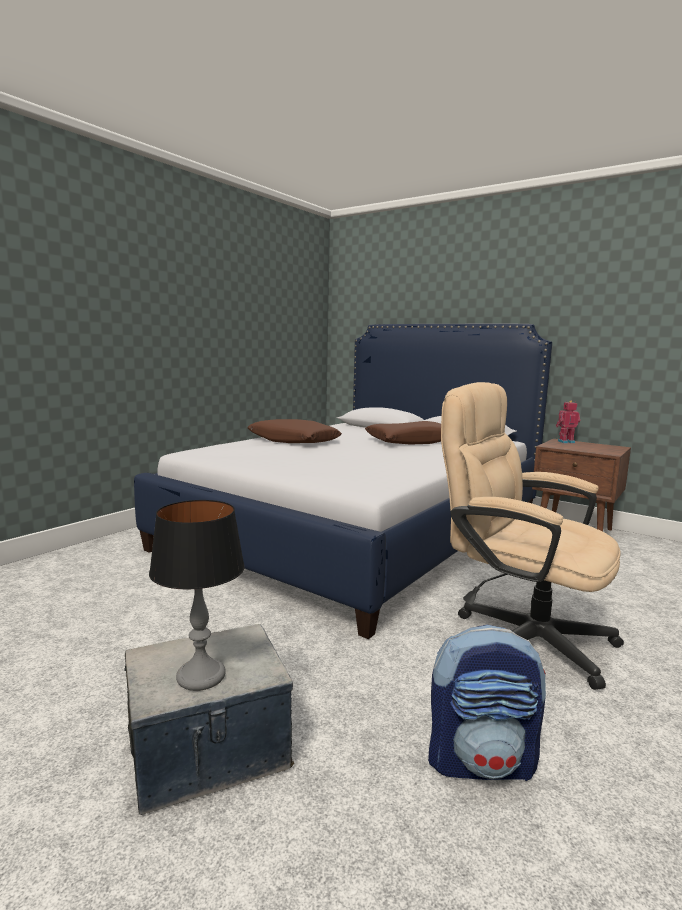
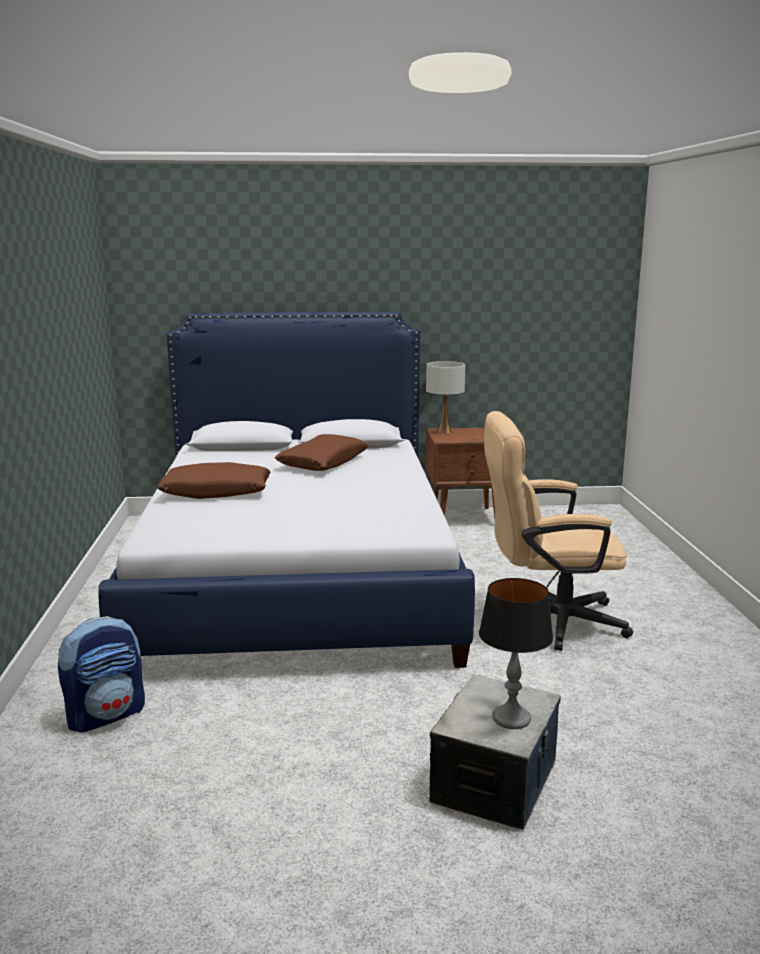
camera: 40 degrees left, 5 degrees up
backpack [428,625,546,781] -> backpack moved to [58,616,145,732]
toy robot [556,401,580,443] -> white table lamp [426,361,465,433]

